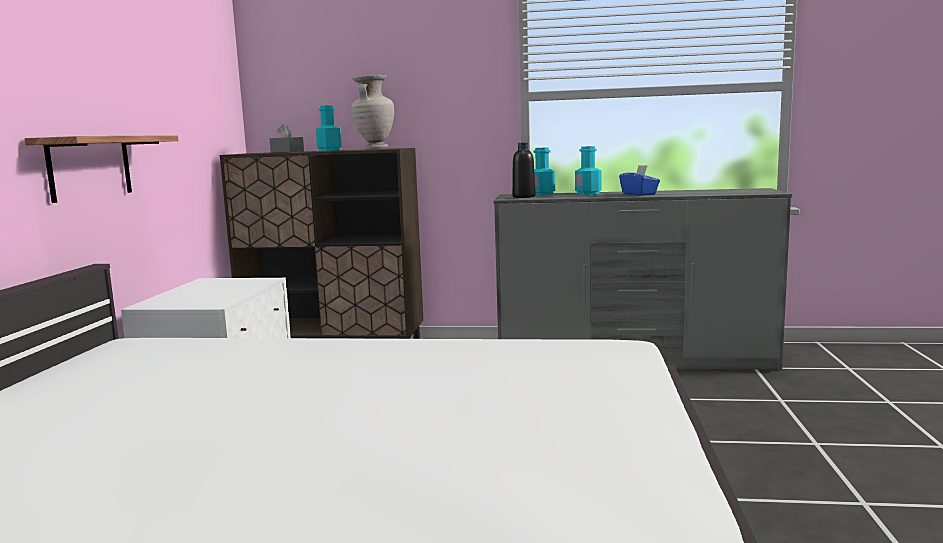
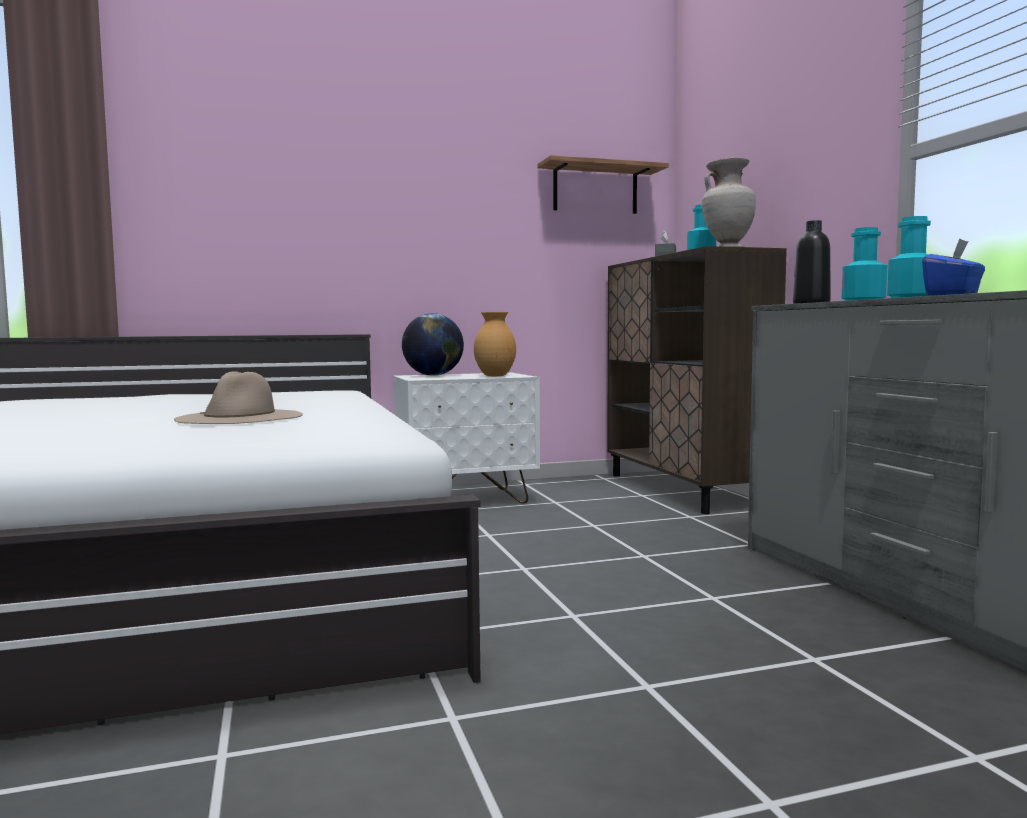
camera: 65 degrees right, 5 degrees down
shelf [25,135,178,203] -> shelf moved to [537,155,669,214]
none -> beige hat [174,371,303,424]
none -> globe [402,313,464,376]
none -> brown vase [474,312,516,376]

